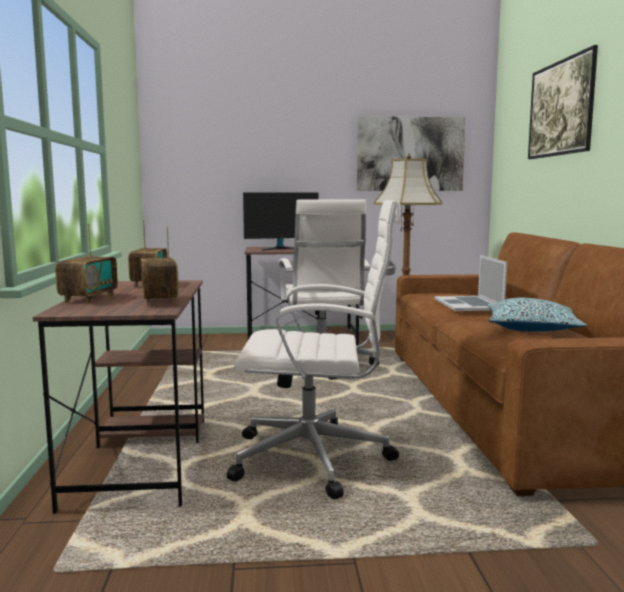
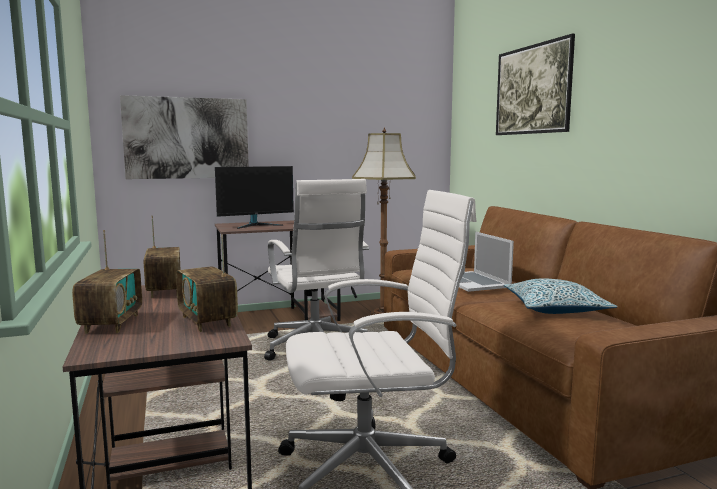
camera: 15 degrees left, 0 degrees up
picture [357,116,466,191] -> picture moved to [120,95,249,179]

